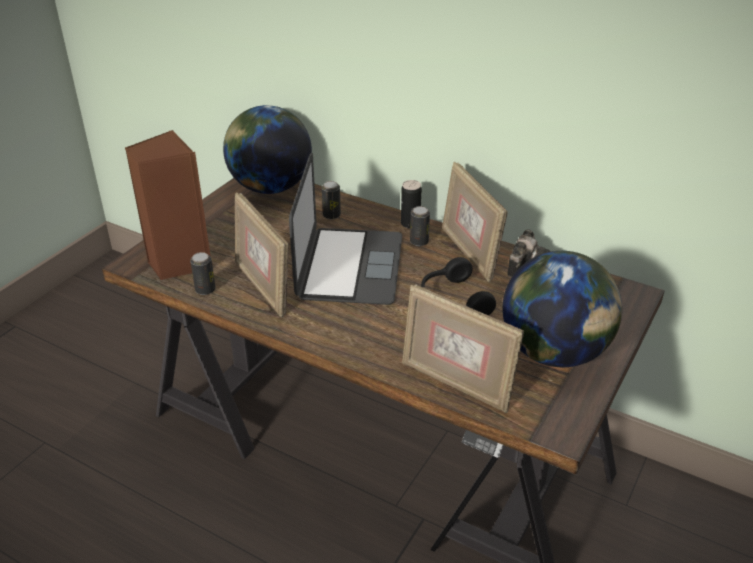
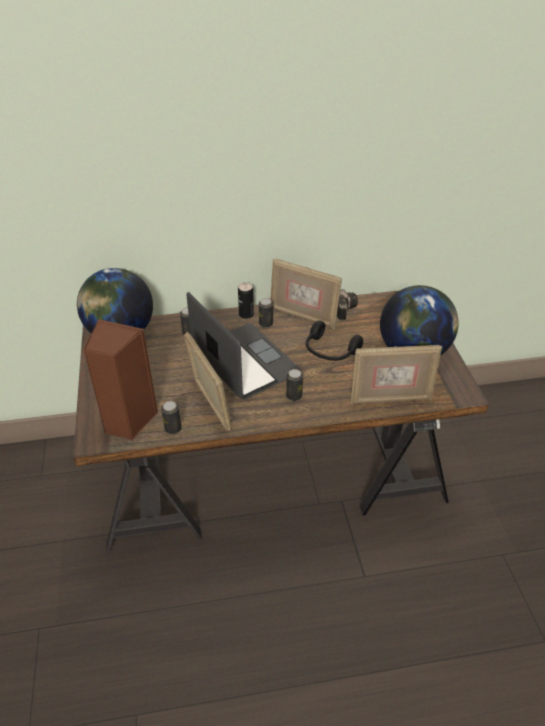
camera: 40 degrees left, 5 degrees up
picture frame [235,193,289,317] -> picture frame turned 135 degrees counterclockwise [184,331,232,431]
none -> can [286,369,303,401]

